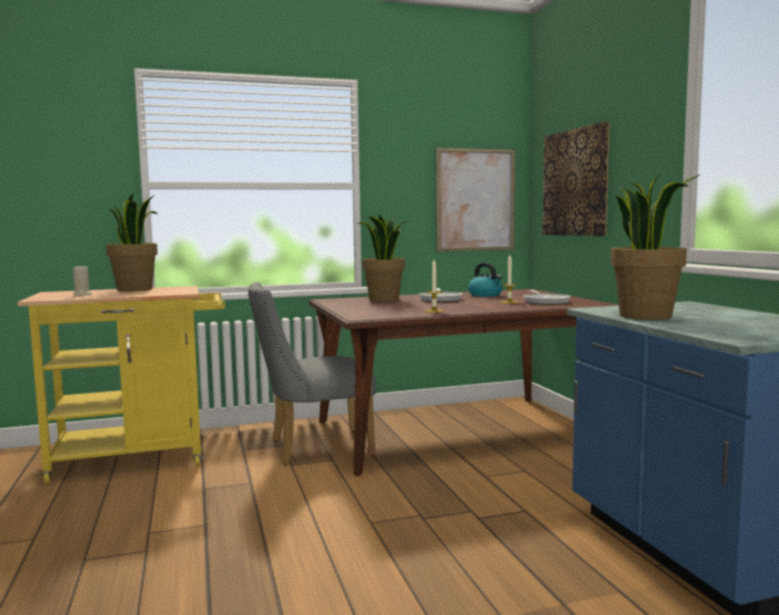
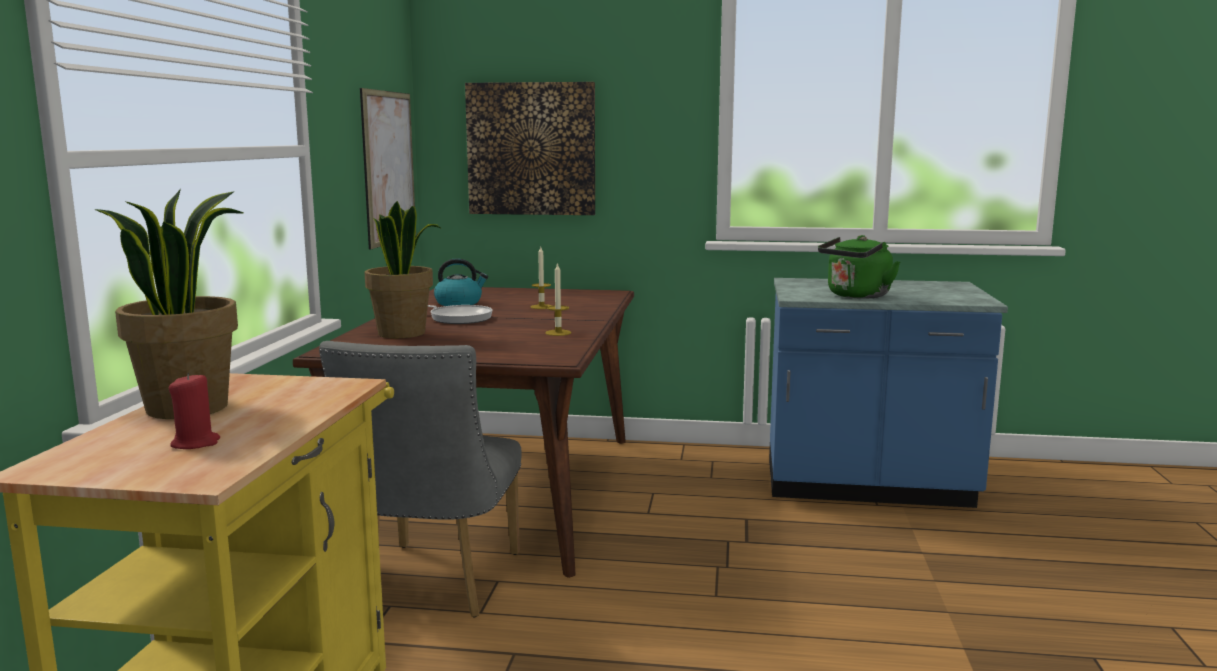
camera: 65 degrees left, 5 degrees up
beige candle [73,264,92,296] -> red candle [169,373,220,449]
frying pan [524,290,570,305] -> none
potted plant [611,173,701,320] -> green kettle [818,235,900,299]

